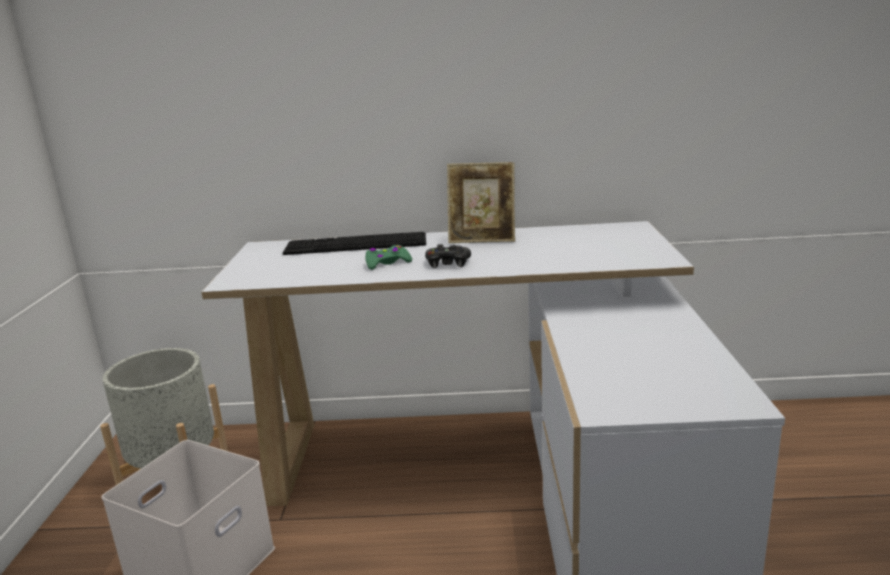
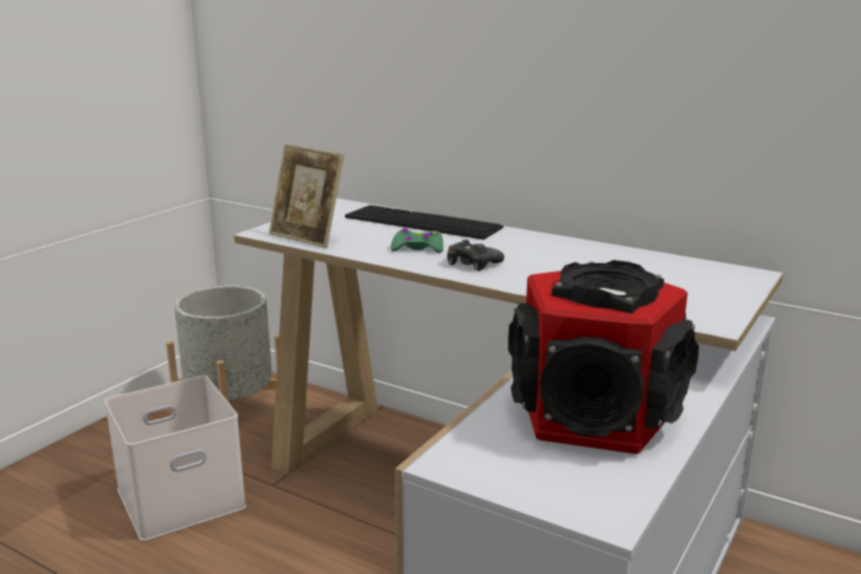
camera: 30 degrees right, 0 degrees up
picture frame [447,162,515,243] -> picture frame moved to [269,144,344,248]
none -> speaker [508,260,699,454]

